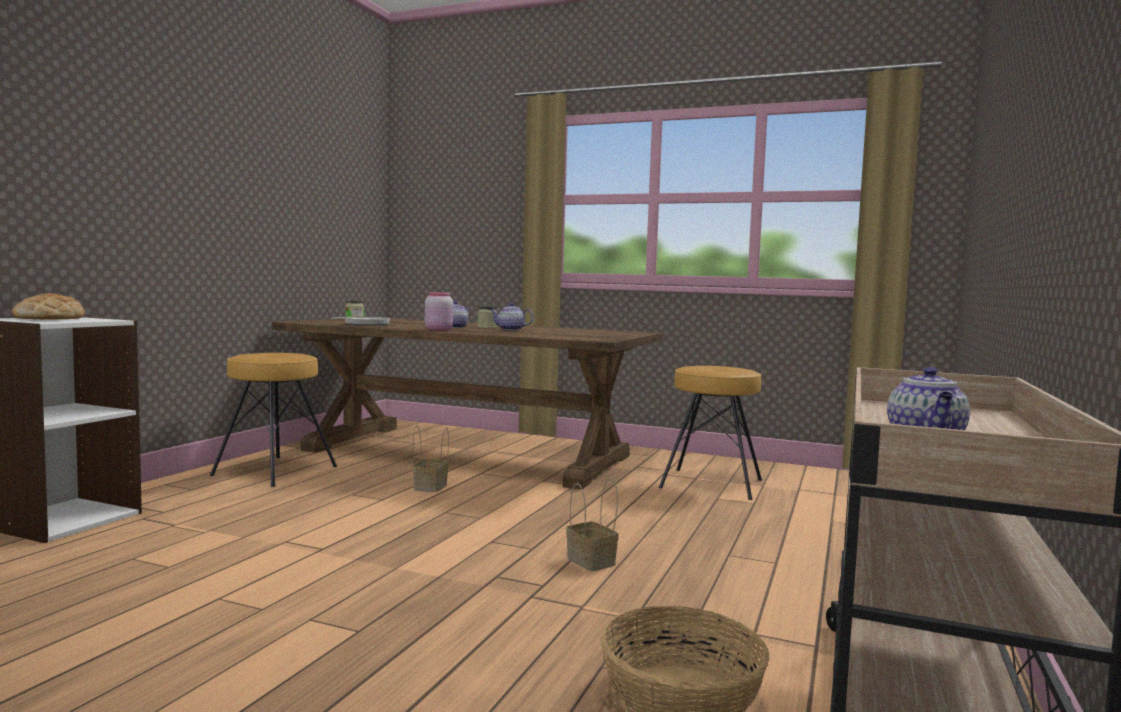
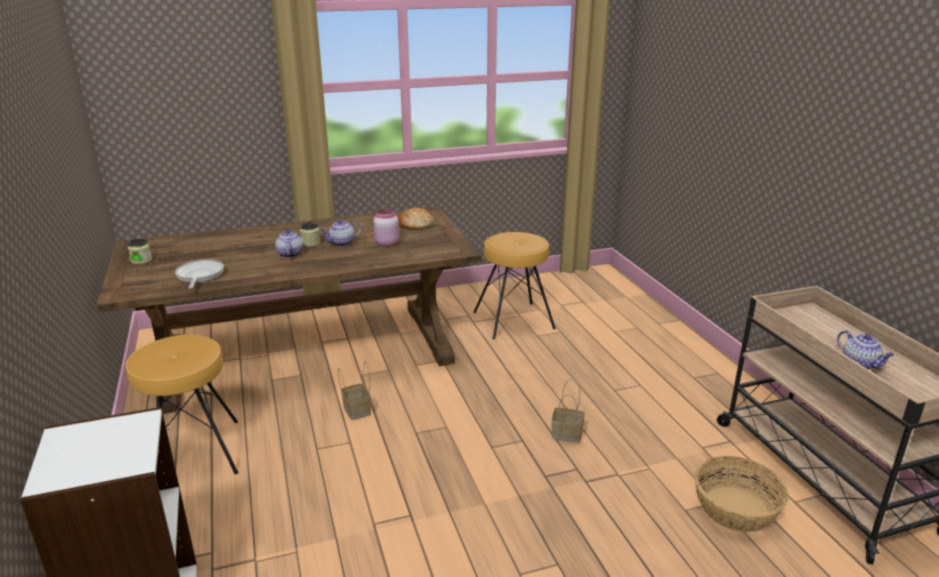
camera: 40 degrees left, 20 degrees up
bread [12,293,85,319] -> bread moved to [398,208,433,229]
pink jar [425,292,454,331] -> pink jar moved to [373,209,399,247]

